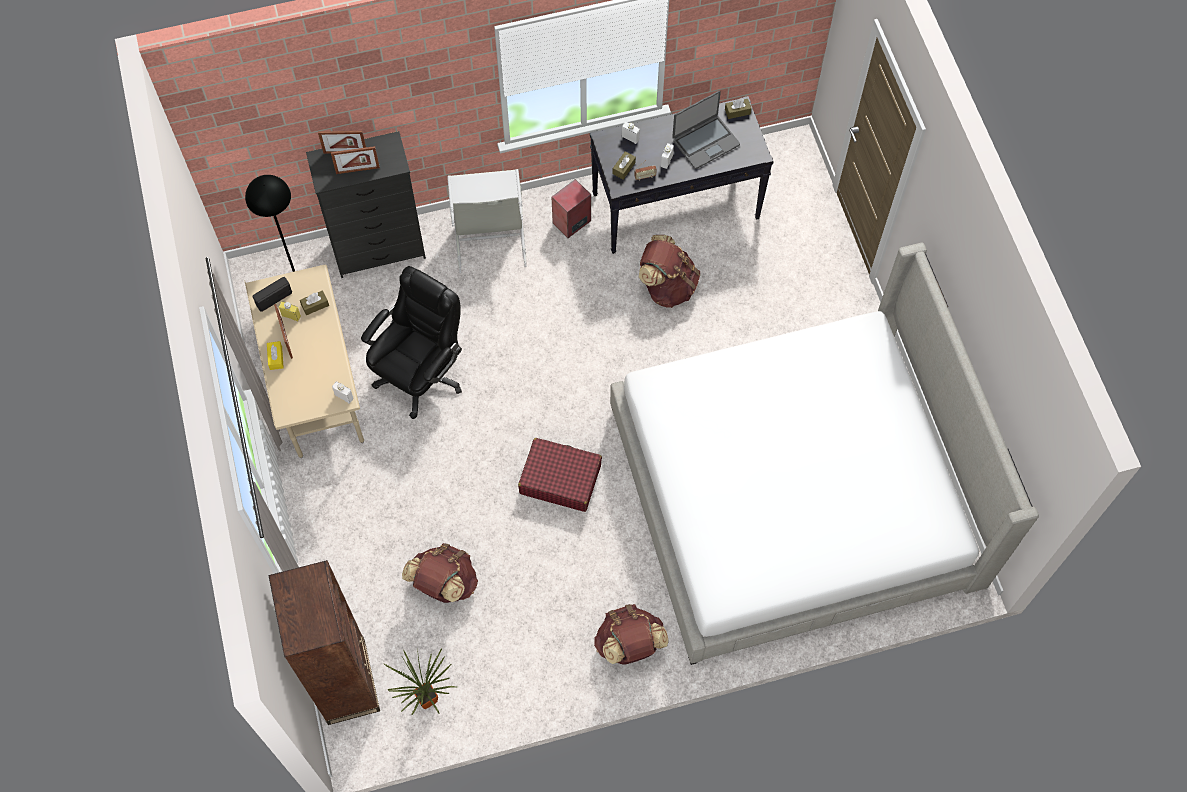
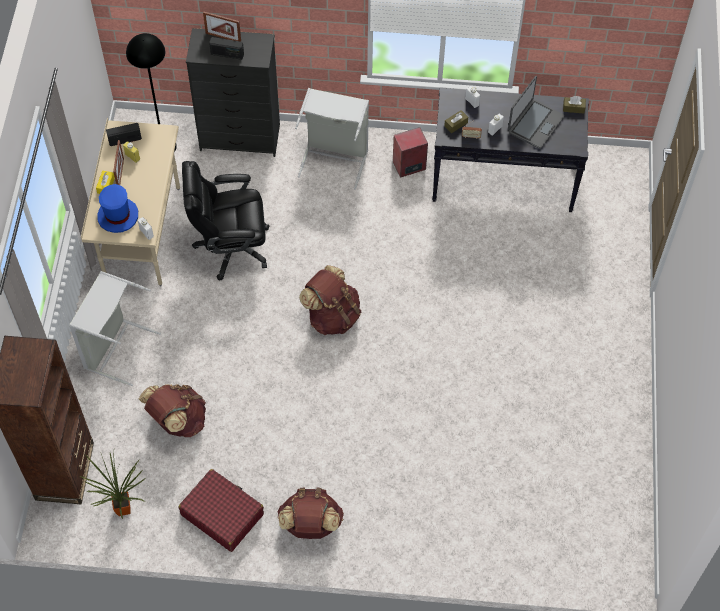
camera: 20 degrees right, 5 degrees down
brown tissue box [300,290,329,315] -> none
picture frame [331,146,380,174] -> radio [209,37,244,60]
black office chair [361,266,462,419] -> black office chair turned 150 degrees counterclockwise [182,161,269,281]
red suitcase [518,438,602,512] -> red suitcase moved to [178,469,264,552]
bed [610,243,1039,665] -> none
brown backpack [639,235,700,308] -> brown backpack moved to [299,265,361,335]
laptop [672,91,740,169] -> laptop turned 45 degrees counterclockwise [508,76,564,149]
none -> grey laundry basket [69,271,161,386]
none -> blue hat [97,184,138,233]

